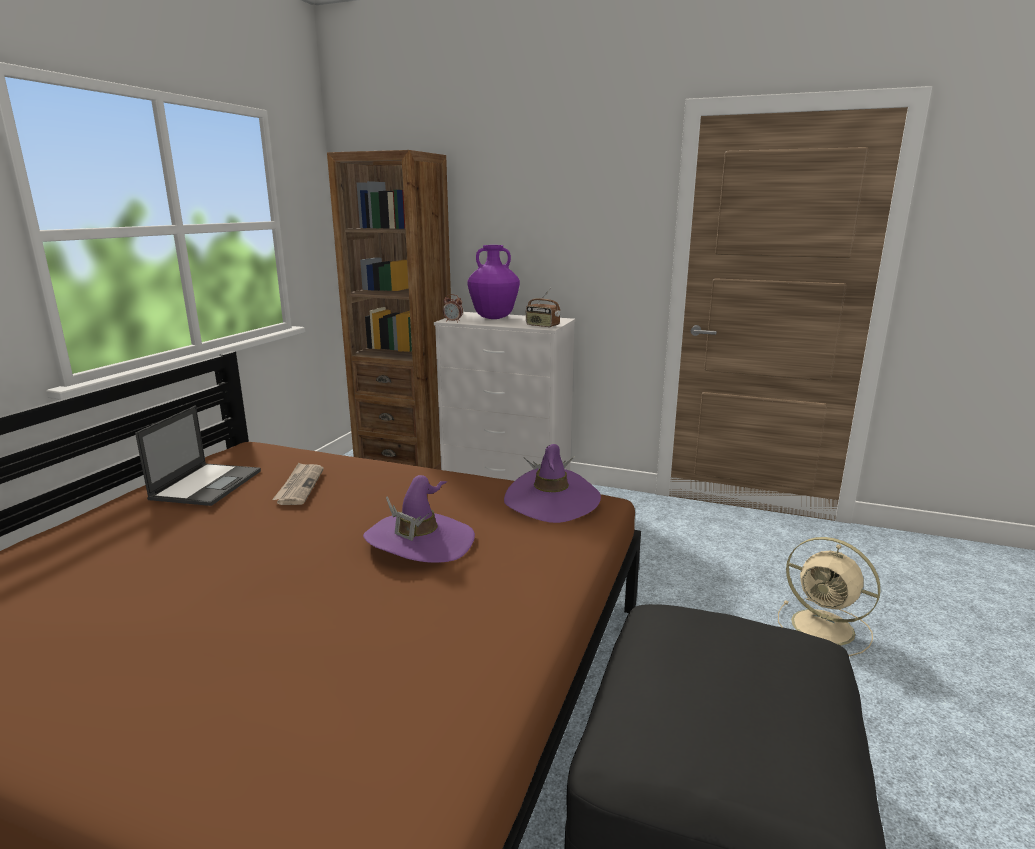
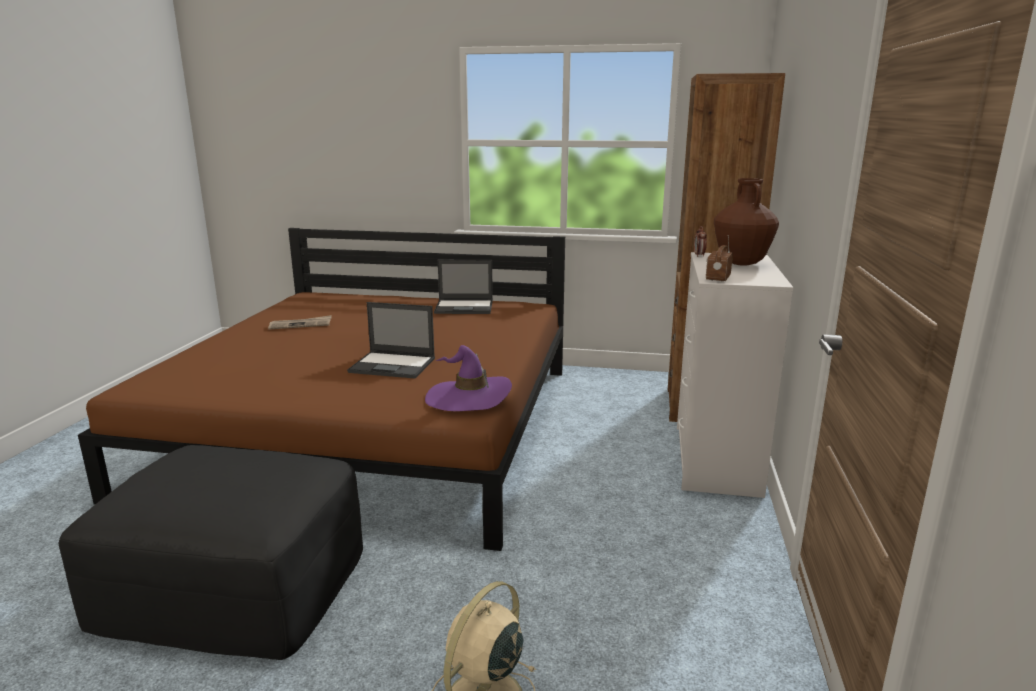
camera: 80 degrees right, 0 degrees up
newspaper [272,463,324,505] -> newspaper moved to [268,315,332,329]
purple hat [363,475,475,562] -> laptop [347,302,435,378]
purple vase [467,245,520,319] -> brown vase [714,178,779,266]

